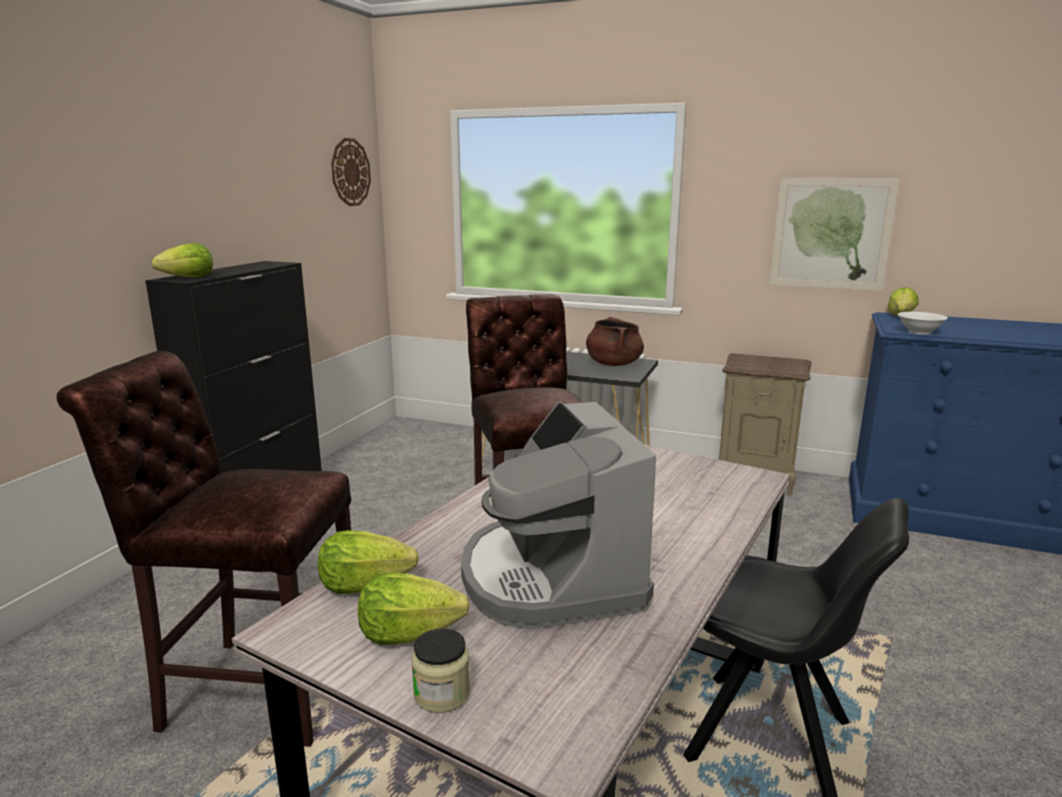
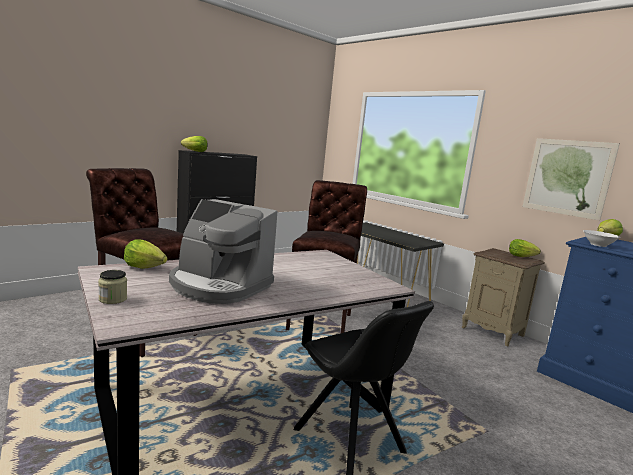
camera: 25 degrees right, 5 degrees down
wall clock [331,138,371,206] -> none
lettuce [358,573,470,645] -> lettuce moved to [509,239,541,257]
coffee machine [461,402,656,629] -> coffee machine turned 75 degrees counterclockwise [169,199,277,304]
brown cooking pot [586,317,644,366] -> none

